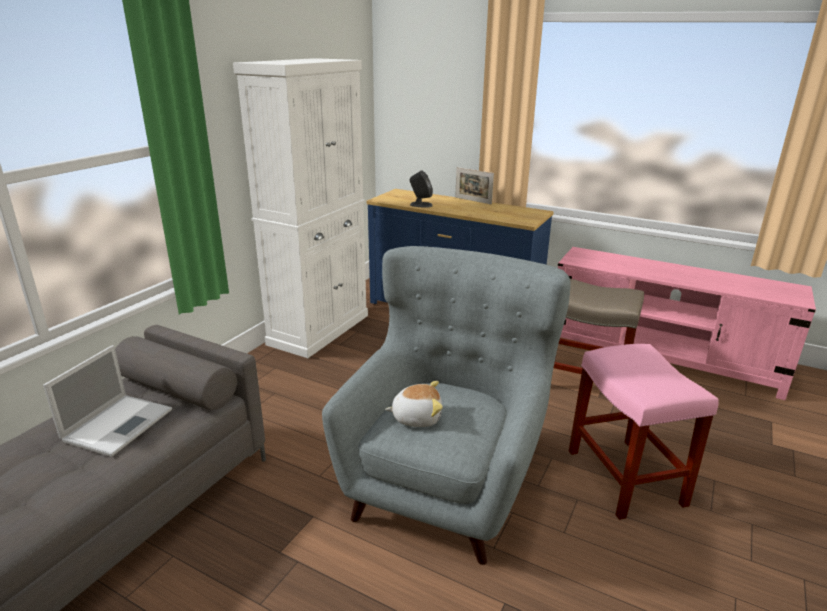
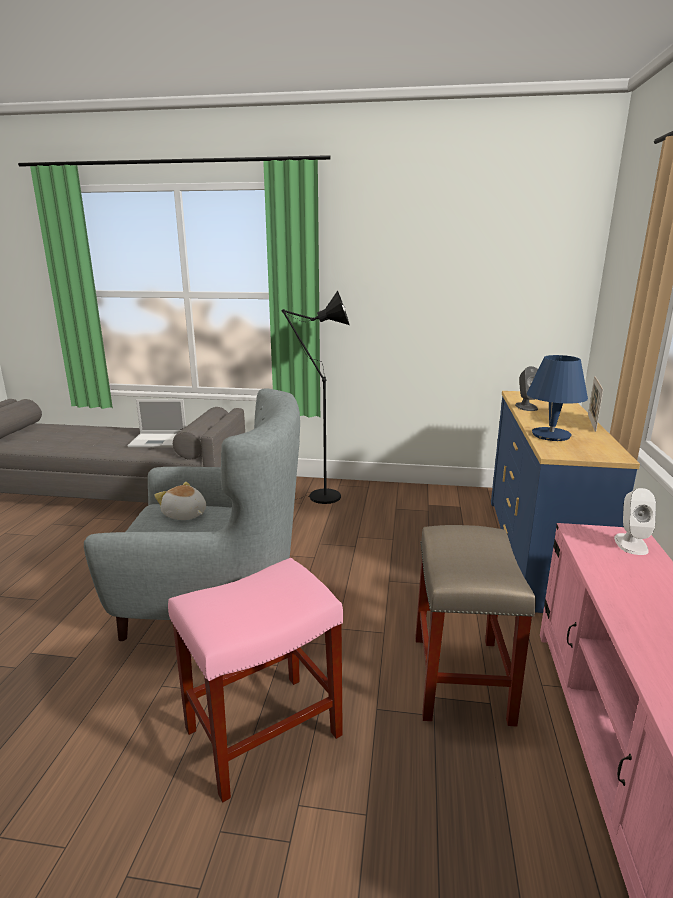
camera: 70 degrees right, 5 degrees down
white cabinet [233,58,368,358] -> none
plush toy [385,381,443,427] -> plush toy turned 150 degrees clockwise [154,482,206,520]
none -> black floor lamp [282,291,349,504]
none -> blue table lamp [527,355,588,441]
none -> white speaker [614,488,656,555]

